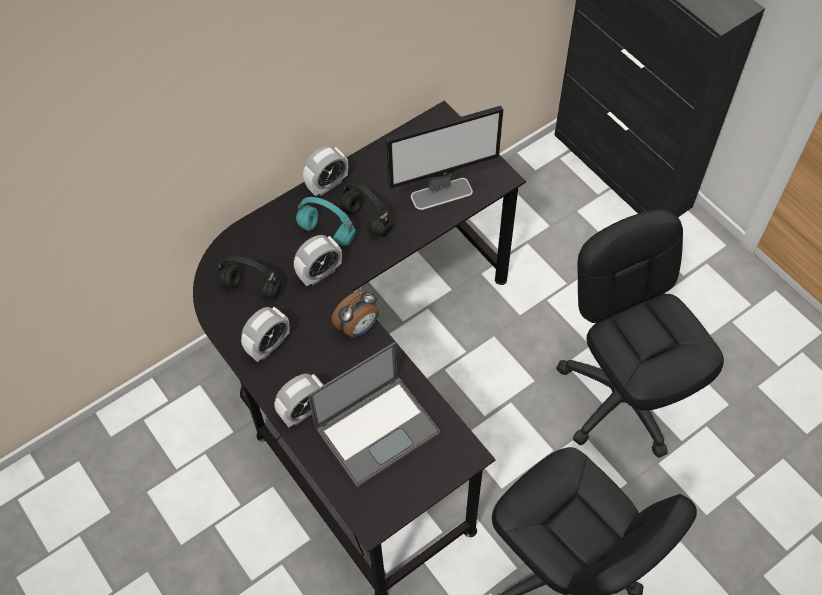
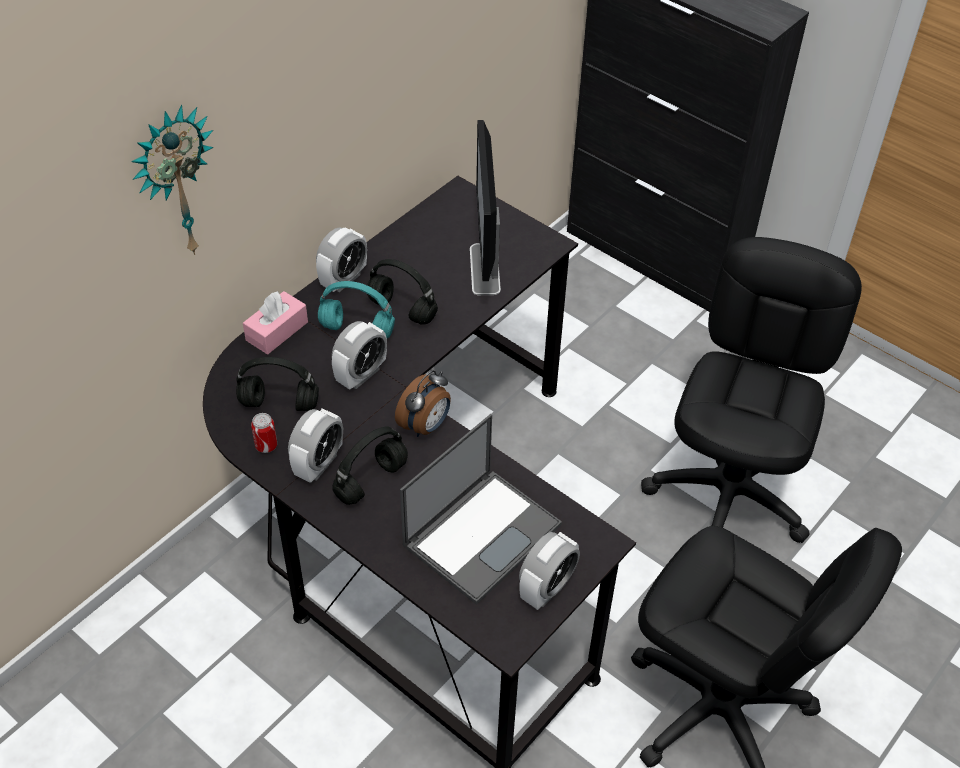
camera: 15 degrees left, 10 degrees down
alarm clock [274,374,323,427] -> alarm clock moved to [519,532,580,610]
monitor [386,106,503,210] -> monitor turned 120 degrees clockwise [470,120,501,295]
black office chair [556,209,724,458] -> black office chair turned 60 degrees clockwise [641,237,862,543]
none -> wall clock [131,105,213,255]
none -> pink tissue box [243,291,308,354]
none -> can [251,413,277,453]
none -> black headphones [332,426,408,505]

